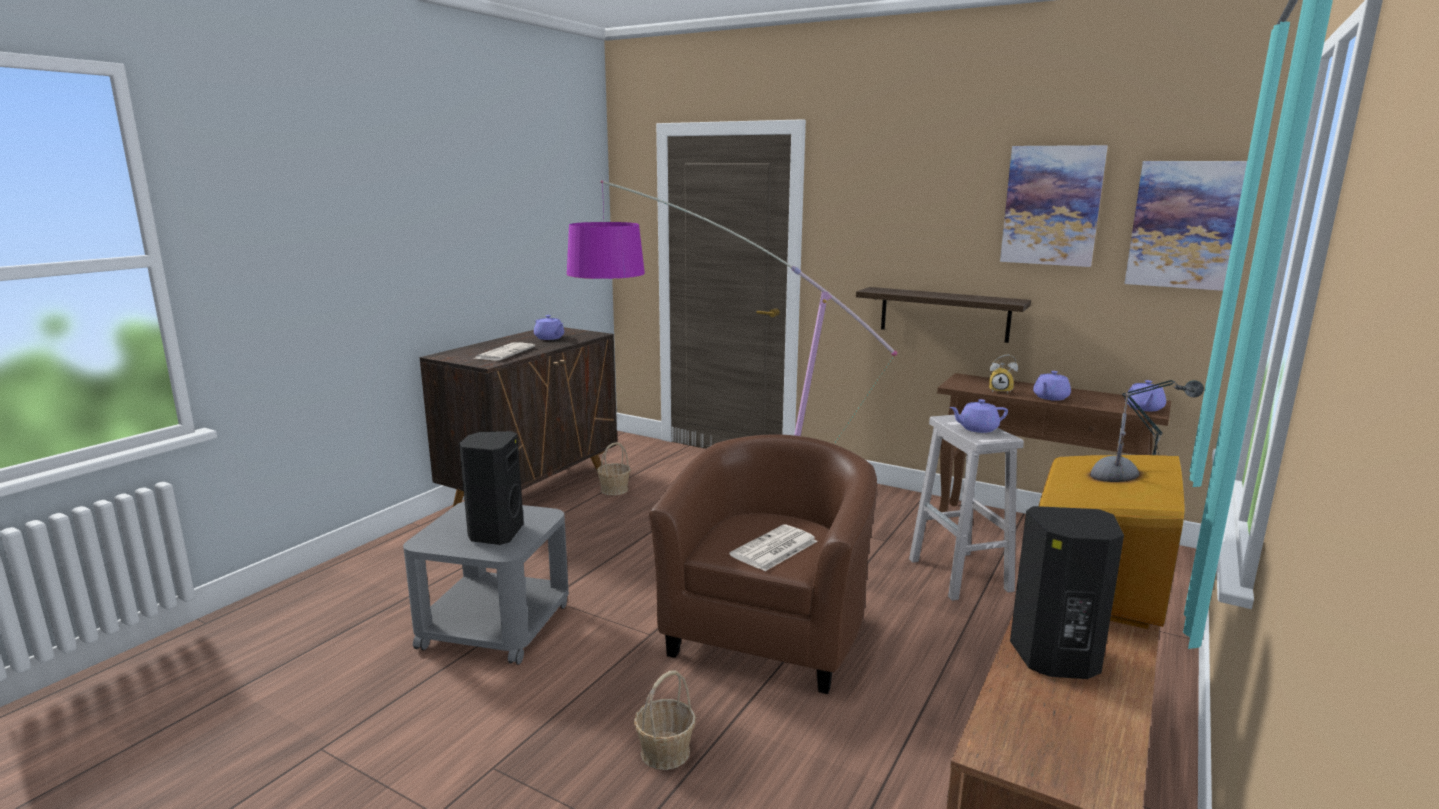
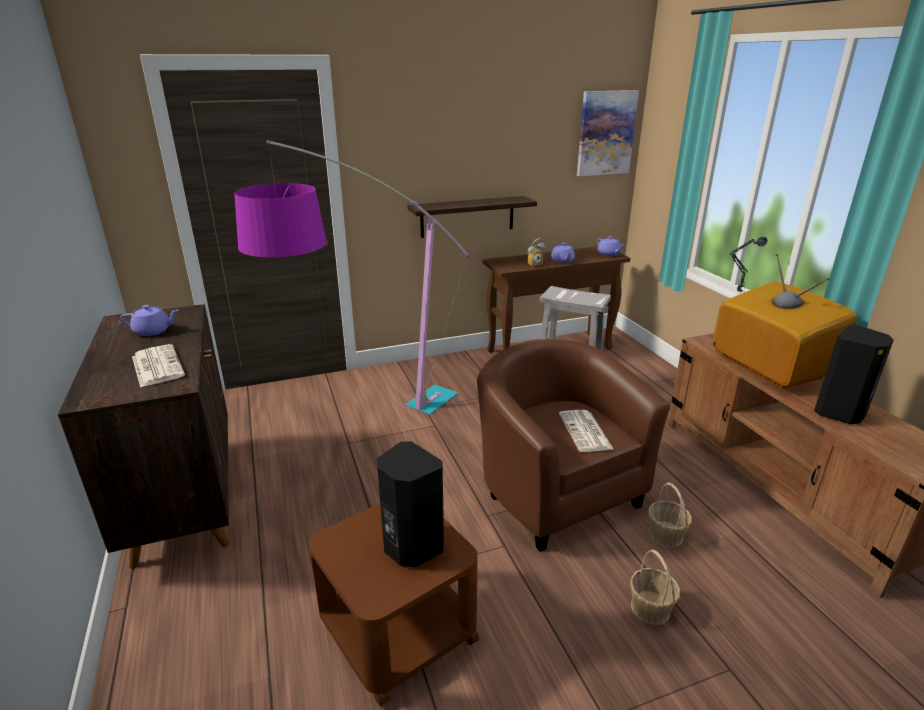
camera: 50 degrees left, 10 degrees up
grey side table [403,501,569,665] -> brown side table [309,503,479,706]
basket [597,442,631,495] -> basket moved to [648,483,692,547]
purple teapot [949,399,1008,433] -> none
picture [1000,145,1108,267] -> none

